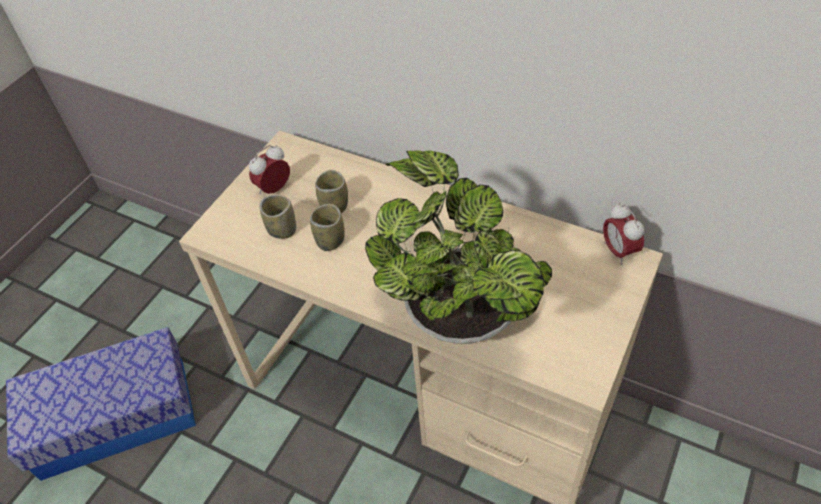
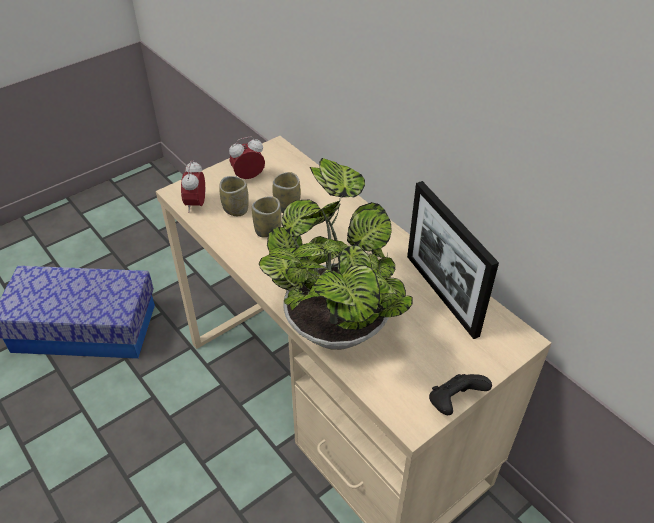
camera: 20 degrees right, 5 degrees down
alarm clock [603,203,645,265] -> alarm clock moved to [181,160,205,213]
none -> picture frame [407,181,499,339]
none -> black game controller [429,374,492,415]

